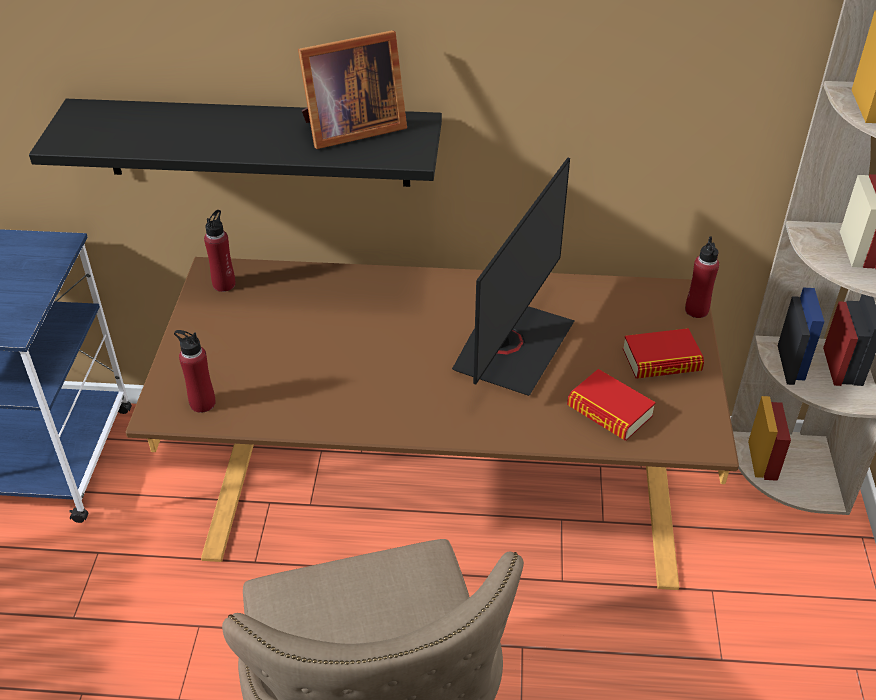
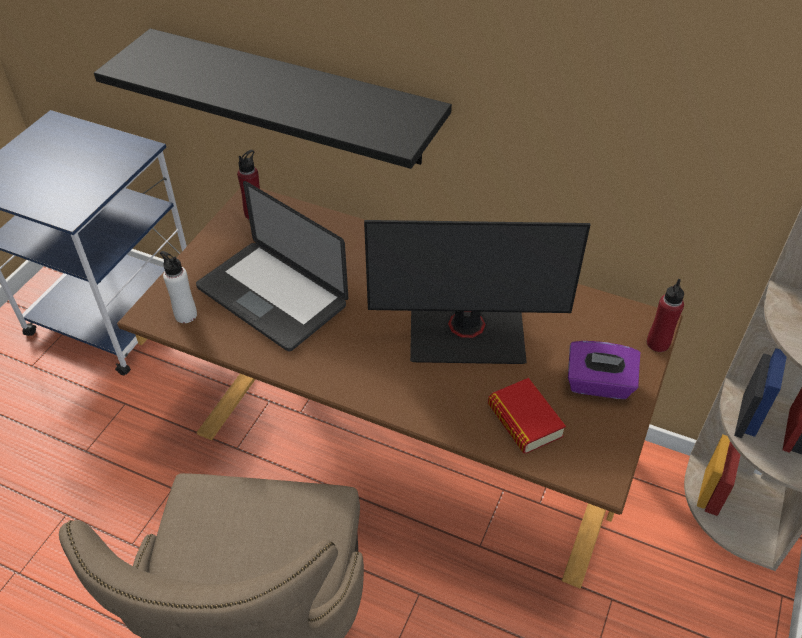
camera: 20 degrees right, 5 degrees up
red bottle [174,330,216,413] -> white bottle [160,251,197,323]
picture frame [298,30,407,149] -> none
monitor [452,158,575,396] -> monitor turned 45 degrees clockwise [364,220,590,364]
book [623,328,704,379] -> purple tissue box [568,341,640,399]
none -> laptop [196,181,348,352]

